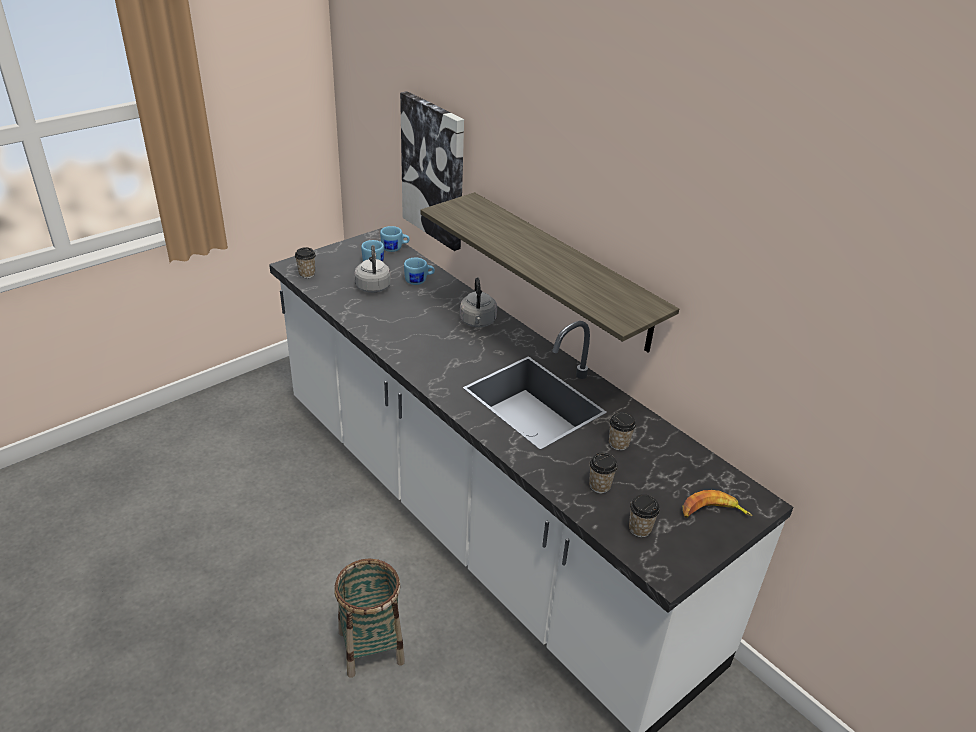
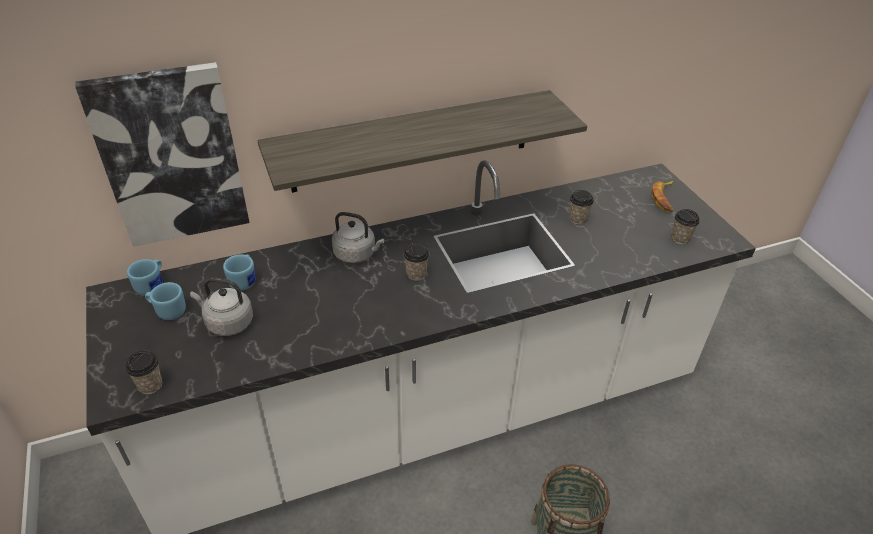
camera: 70 degrees left, 5 degrees up
cup [589,452,618,493] -> cup moved to [403,243,429,281]

